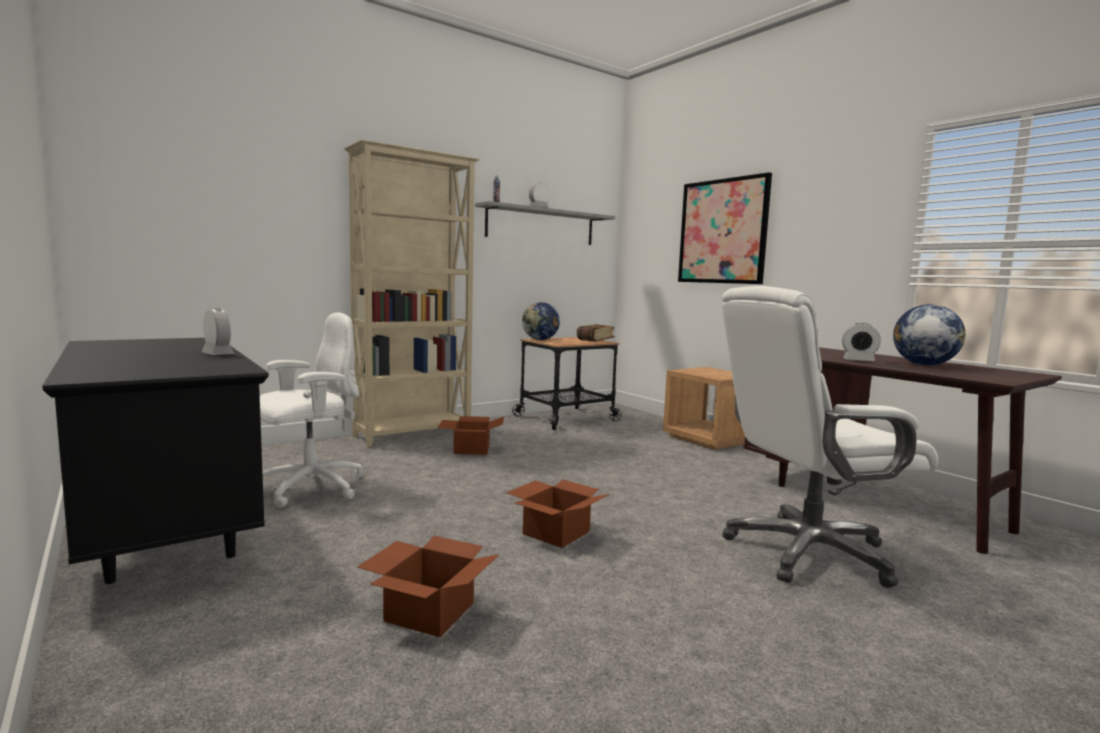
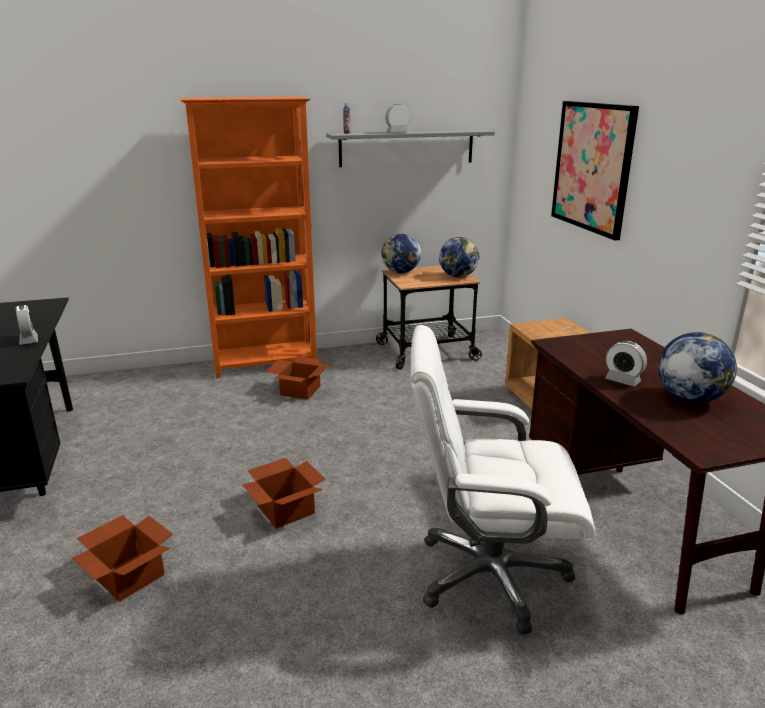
camera: 20 degrees right, 15 degrees up
white office chair [260,312,363,508] -> none
beige bookcase [344,139,480,447] -> orange bookcase [181,97,317,379]
book [577,324,615,342] -> globe [439,237,479,277]

